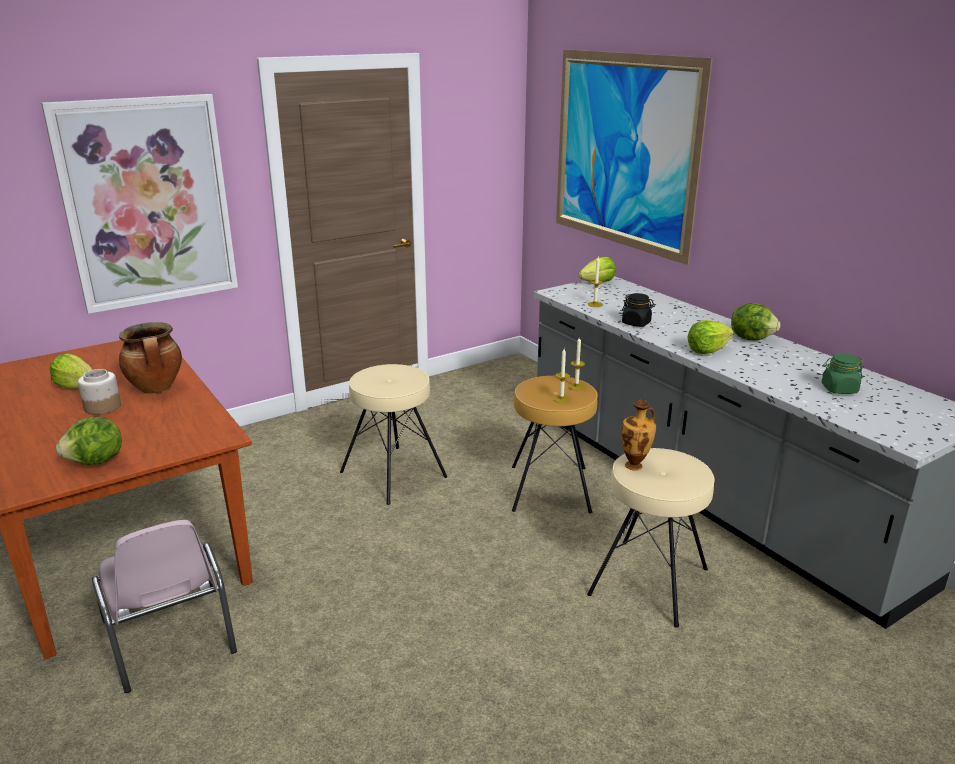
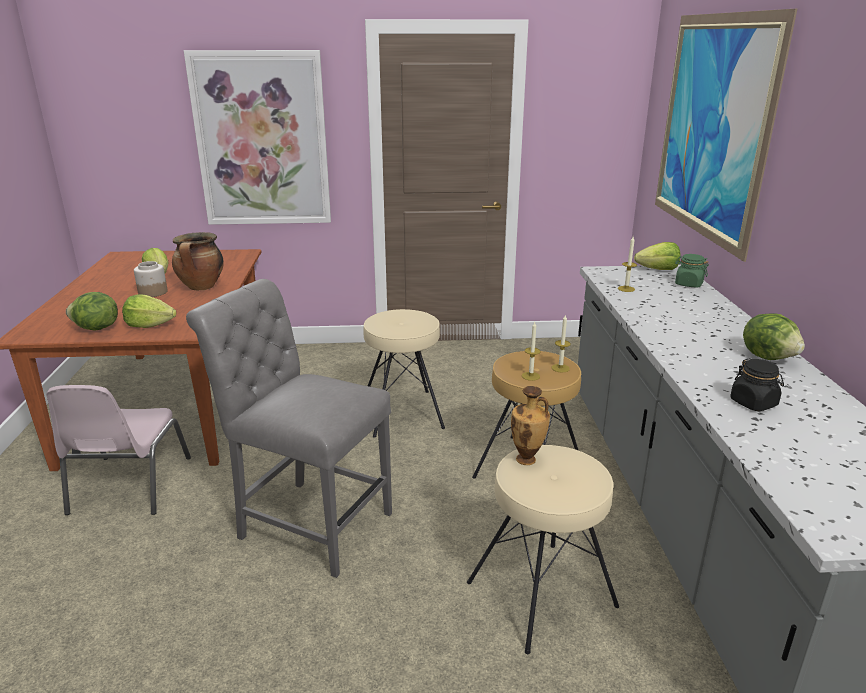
camera: 30 degrees right, 0 degrees up
black jar [622,293,655,327] -> black jar moved to [730,358,784,411]
lettuce [688,320,734,354] -> lettuce moved to [122,294,176,328]
green jar [822,353,864,394] -> green jar moved to [675,254,709,288]
none -> grey chair [186,279,392,578]

